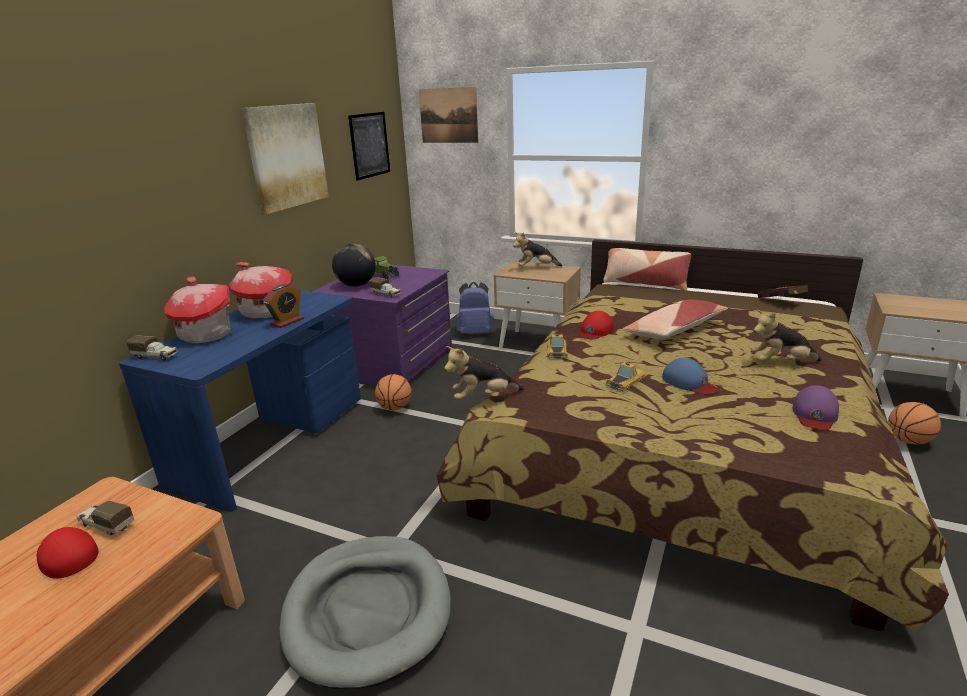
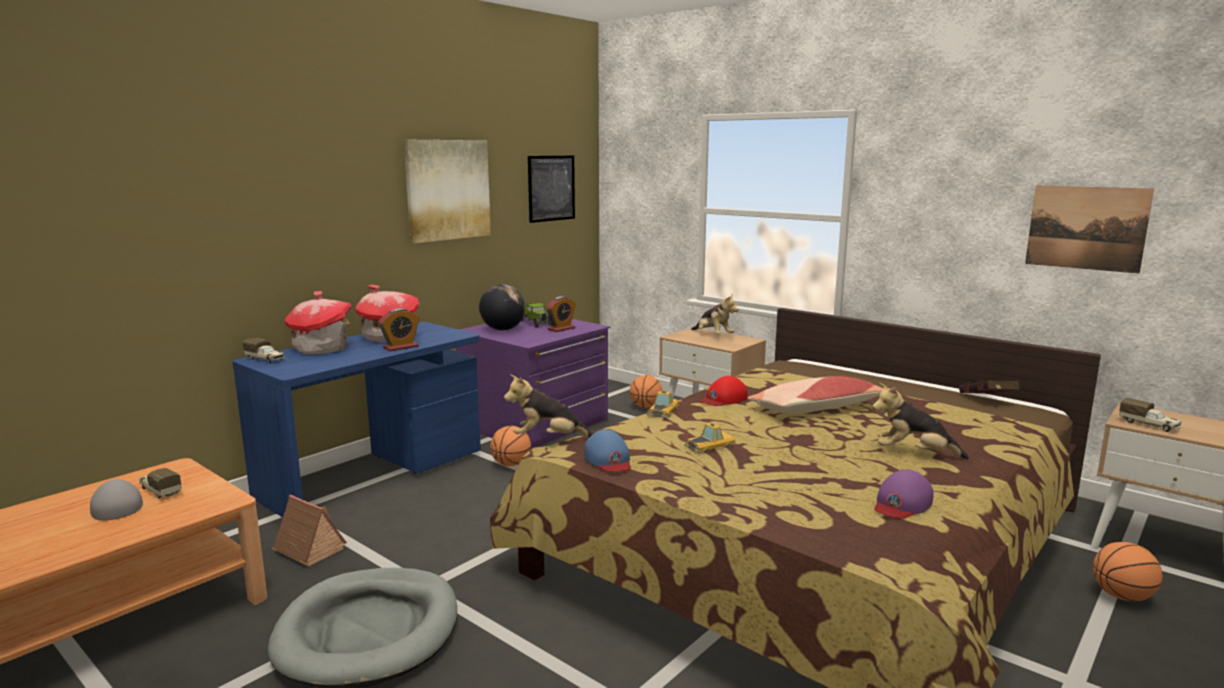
camera: 15 degrees right, 10 degrees down
red cap [37,527,99,579] -> grey cap [90,479,143,520]
toy truck [369,277,401,298] -> toy truck moved to [1119,398,1182,432]
picture [419,87,479,143] -> picture moved to [1025,185,1154,274]
blue backpack [456,282,494,334] -> basketball [629,375,663,408]
plush toy [513,232,562,266] -> plush toy turned 135 degrees counterclockwise [691,293,739,334]
pillow [603,248,692,291] -> none
blue cap [662,358,718,394] -> blue cap moved to [584,429,631,472]
none -> toy house [271,495,347,567]
none -> alarm clock [546,296,576,332]

